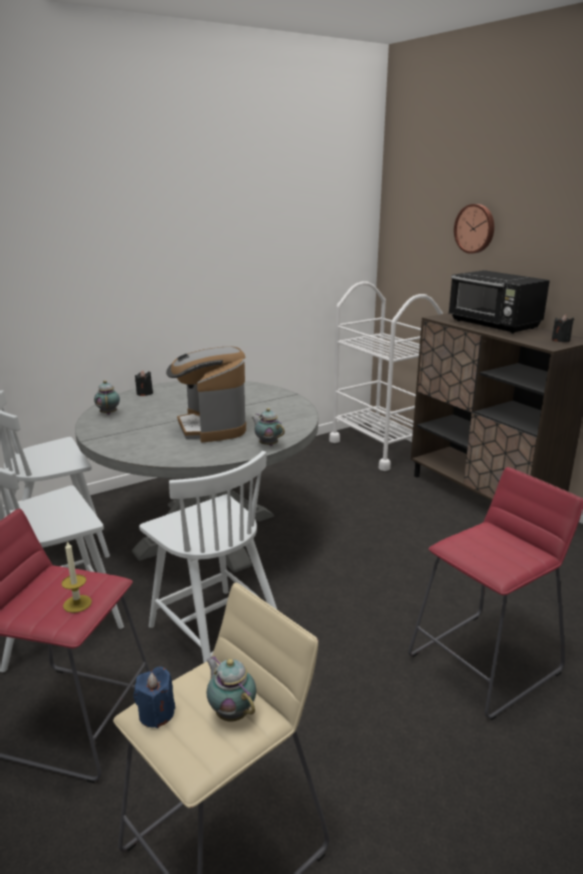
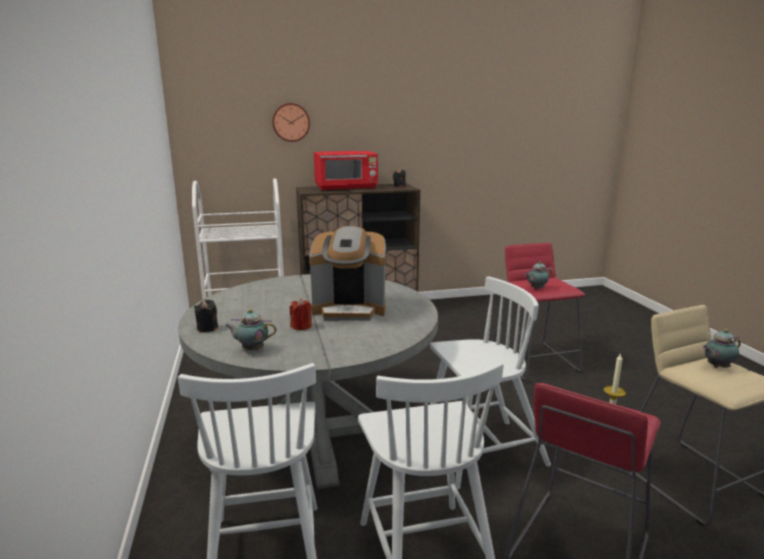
camera: 70 degrees left, 5 degrees down
blue candle [134,666,175,728] -> none
teapot [251,408,285,446] -> teapot moved to [525,261,552,289]
black microwave [449,270,550,334] -> red microwave [314,151,378,191]
none -> red candle [290,298,312,330]

